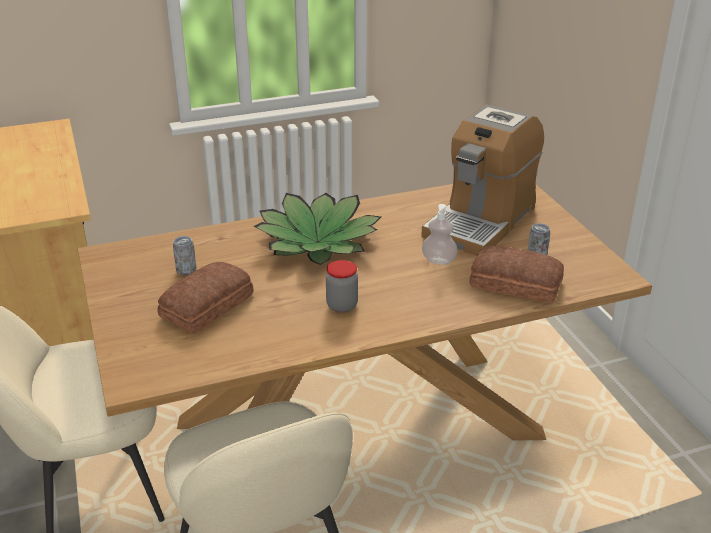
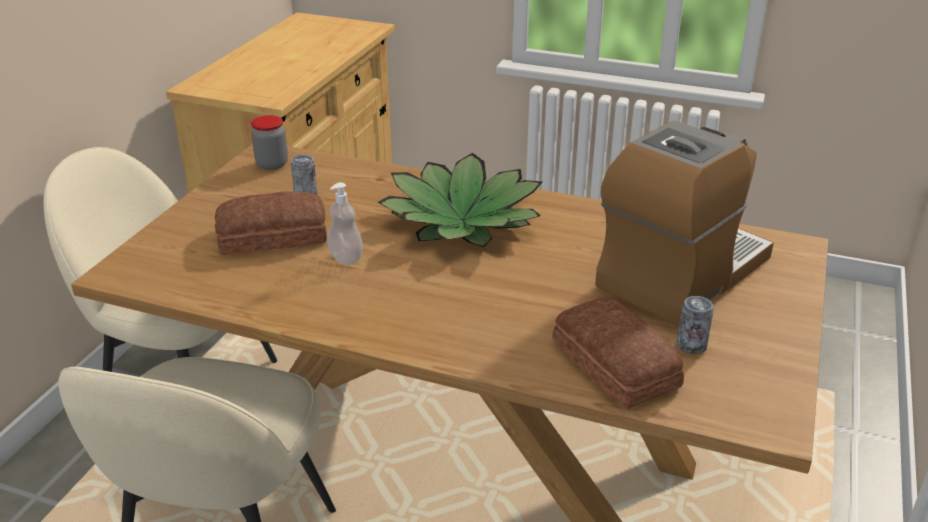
camera: 40 degrees right, 0 degrees up
jar [326,260,358,313] -> jar moved to [251,115,288,170]
coffee machine [421,104,544,256] -> coffee machine turned 150 degrees clockwise [595,121,774,327]
soap dispenser [422,204,458,265] -> soap dispenser moved to [327,182,363,265]

